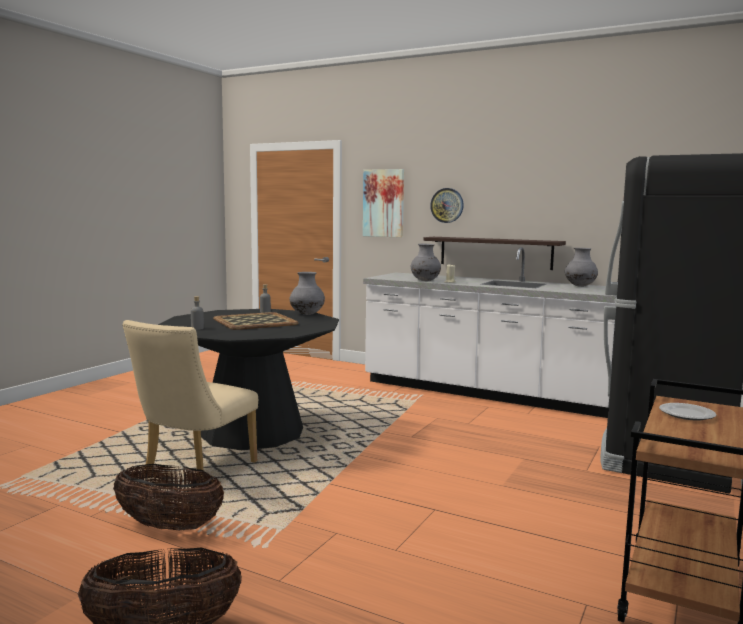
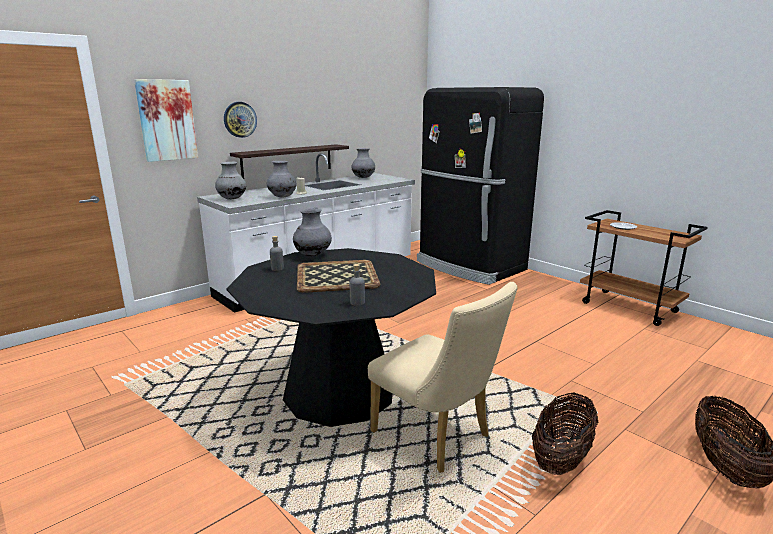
camera: 70 degrees left, 10 degrees up
none -> grey vase [215,162,246,200]

